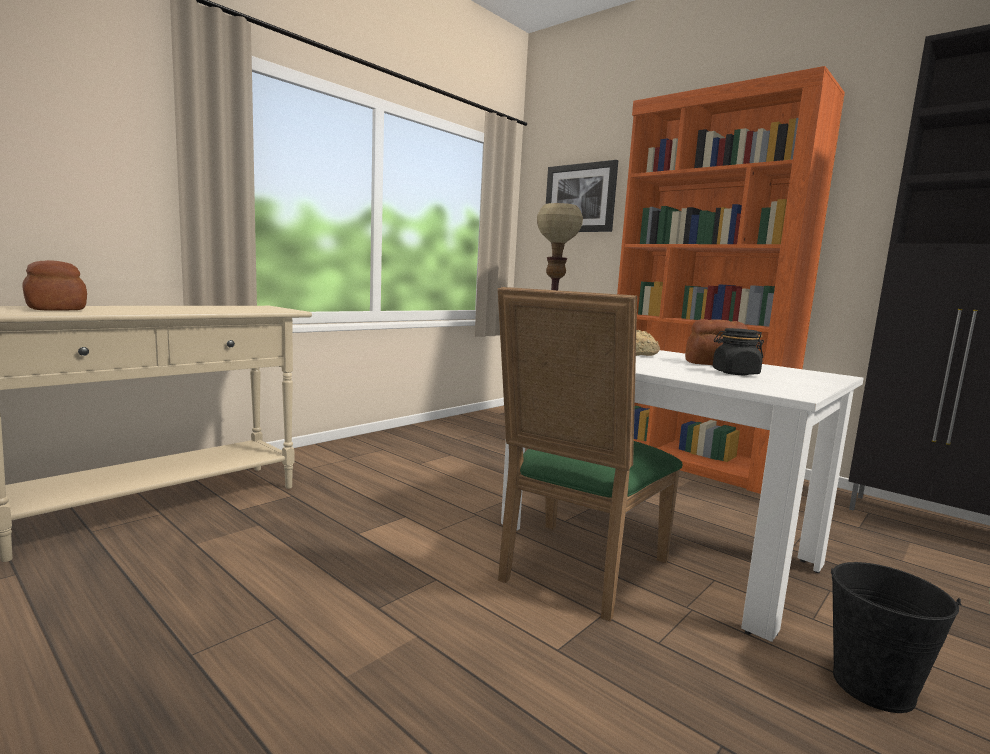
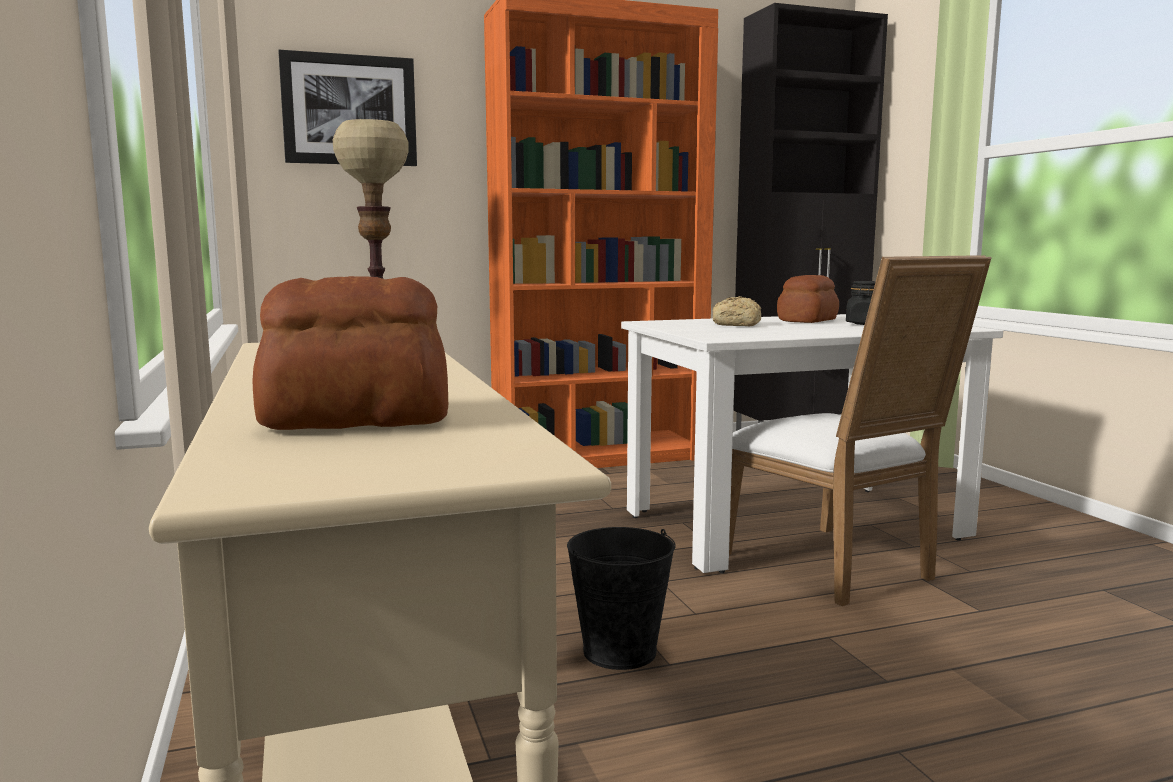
camera: 60 degrees left, 0 degrees up
green chair [498,287,683,621] -> white chair [729,255,992,606]
black bucket [831,562,961,713] -> black bucket moved to [567,527,676,670]

